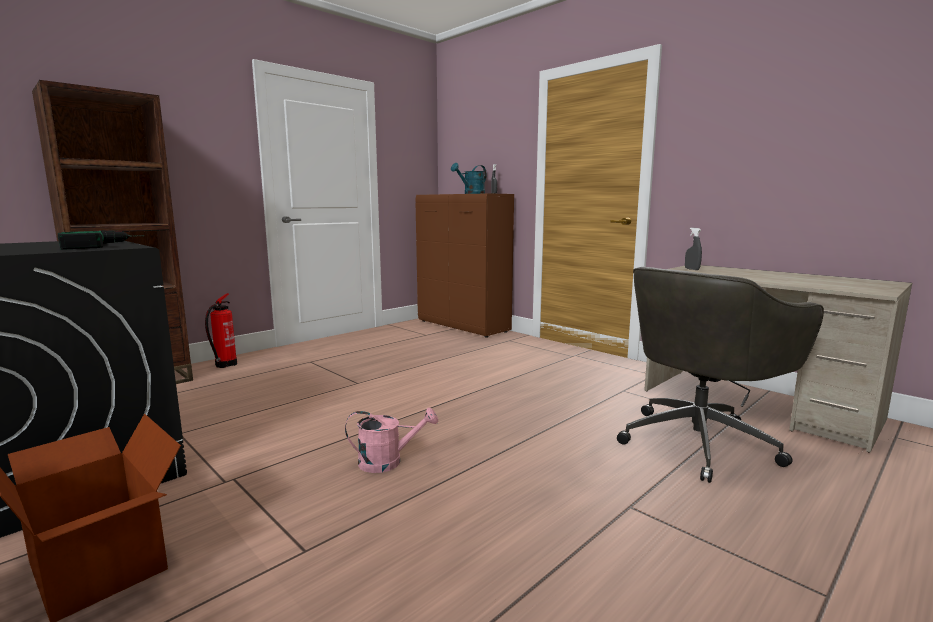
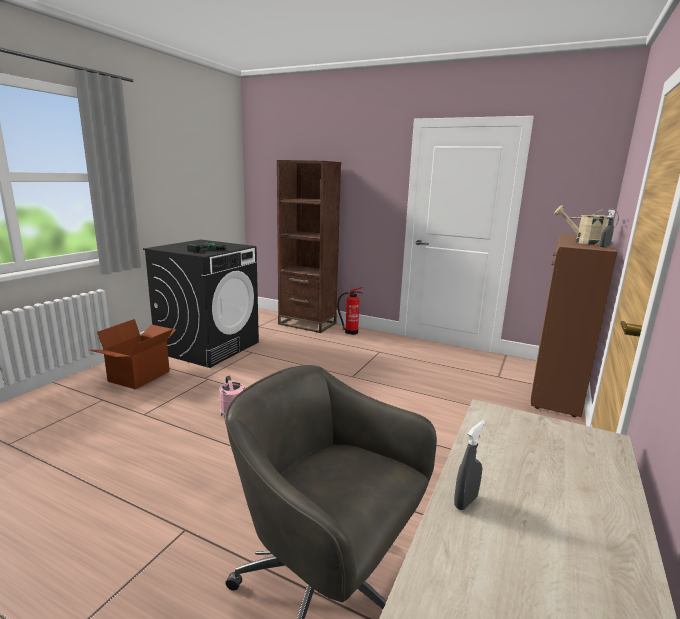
camera: 70 degrees right, 5 degrees up
turquoise watering can [451,163,487,194] -> beige watering can [554,205,619,245]
grey spray bottle [685,228,702,270] -> grey spray bottle moved to [454,421,485,510]

